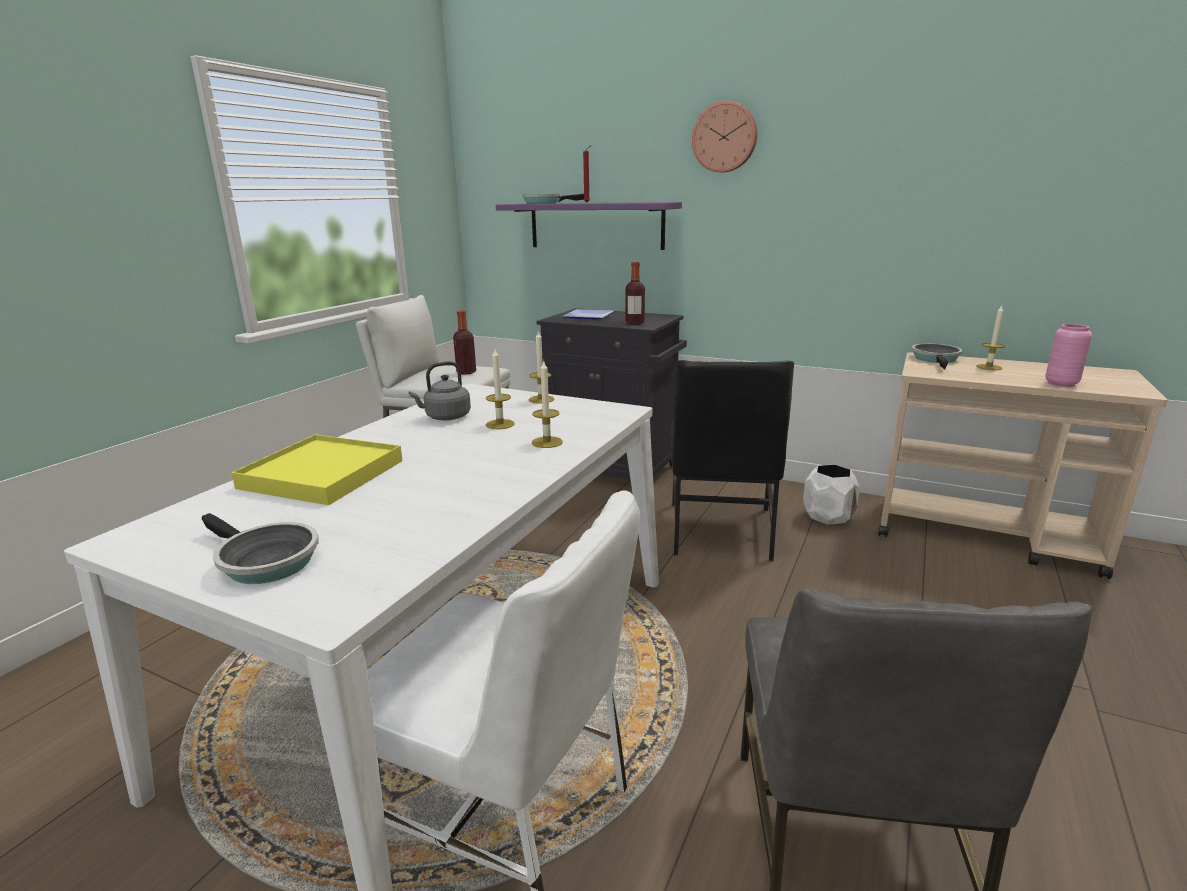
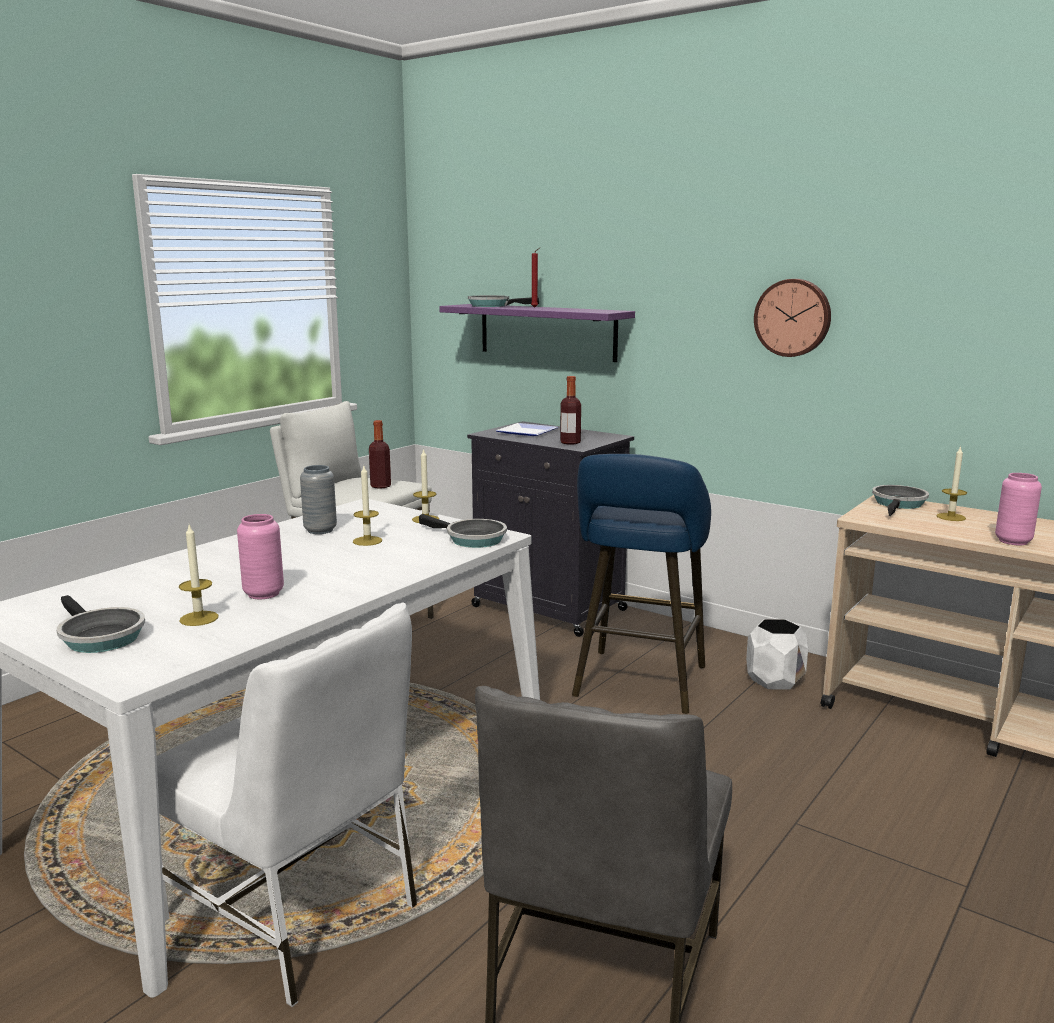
camera: 10 degrees right, 5 degrees down
yellow tray [231,434,403,505] -> none
grey kettle [409,361,471,420] -> grey vase [300,465,337,534]
candle [532,360,563,448] -> candle moved to [179,525,218,626]
black chair [671,360,794,561] -> blue stool [572,454,711,714]
wall clock [692,101,757,172] -> wall clock moved to [754,279,831,357]
none -> pink vase [237,514,284,599]
none -> frying pan [419,514,507,548]

